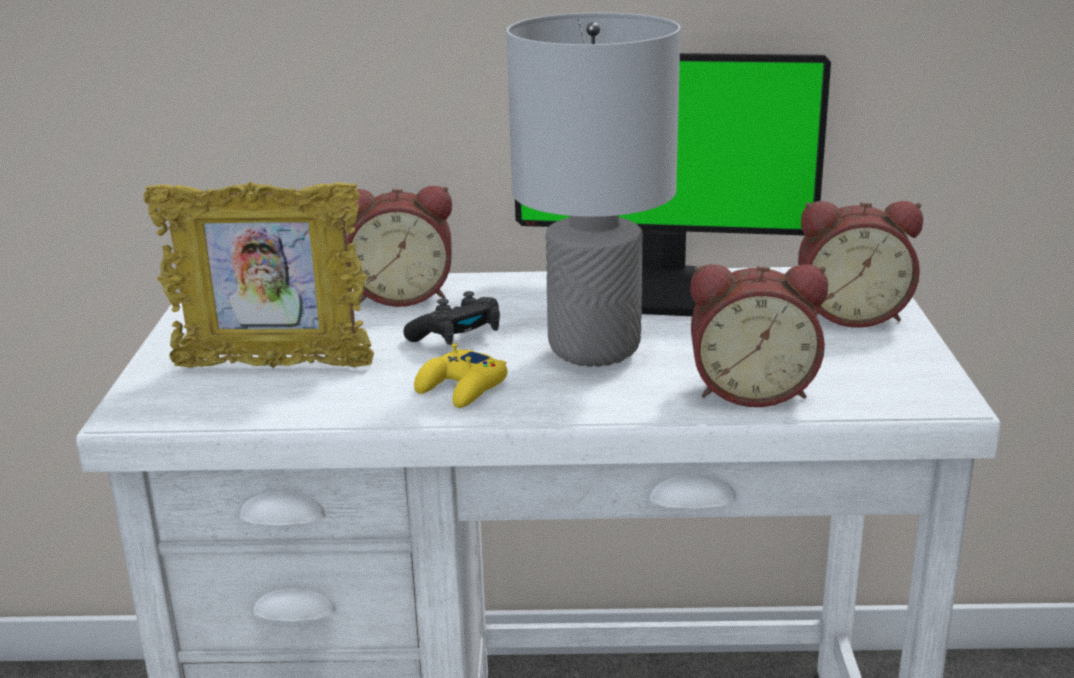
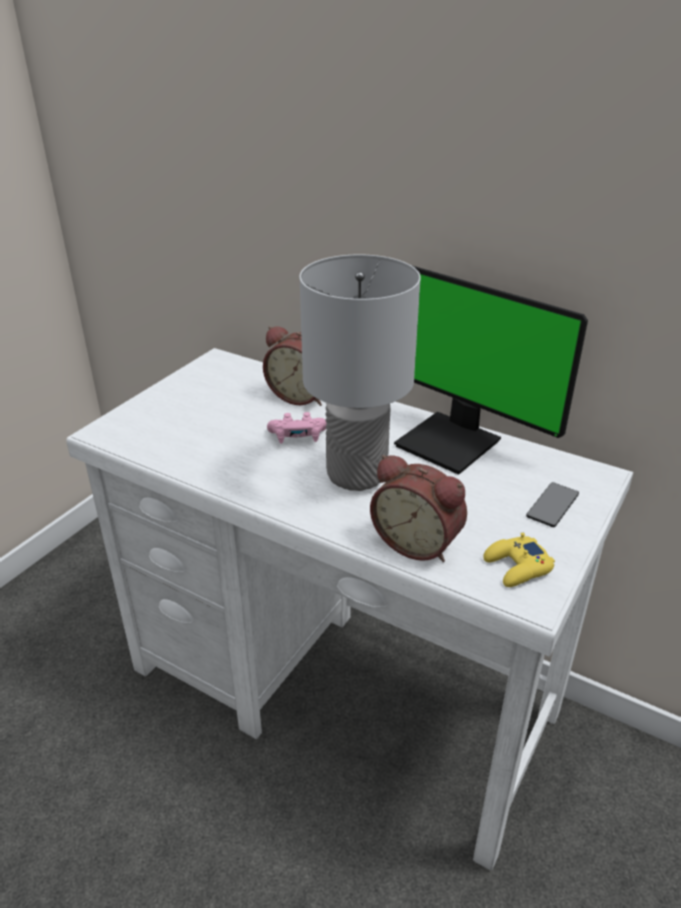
camera: 30 degrees right, 10 degrees up
picture frame [144,181,374,368] -> none
black game controller [403,291,500,345] -> pink game controller [267,412,327,444]
yellow game controller [414,343,508,408] -> yellow game controller moved to [483,533,555,587]
alarm clock [798,201,923,328] -> phone [526,482,579,527]

